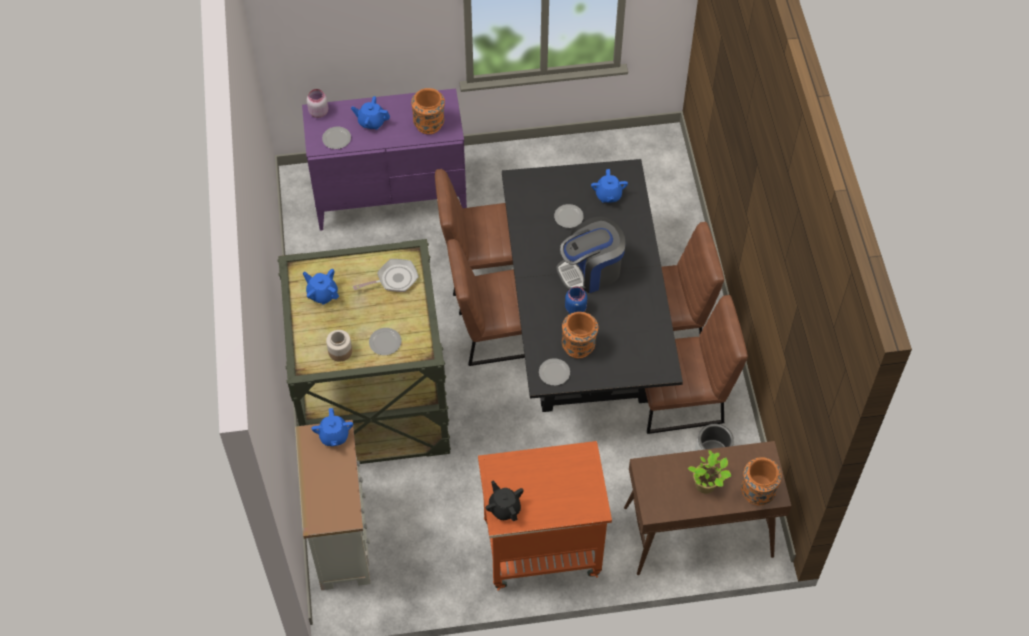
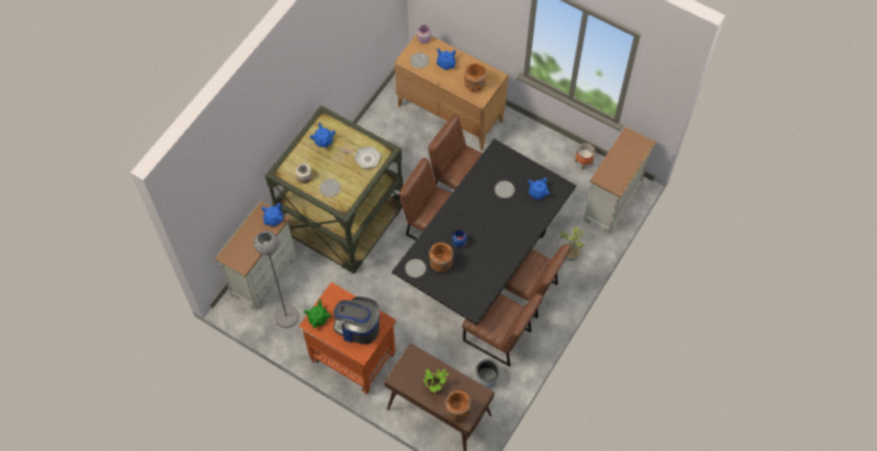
camera: 40 degrees right, 5 degrees up
purple cabinet [302,89,467,231] -> brown cabinet [395,34,508,151]
black teapot [485,480,523,521] -> green teapot [304,299,331,328]
coffee machine [556,216,626,293] -> coffee machine moved to [333,297,380,344]
none -> grey floor lamp [254,231,299,328]
none -> potted plant [560,226,585,260]
none -> planter [575,143,595,170]
none -> white dresser [583,127,656,235]

